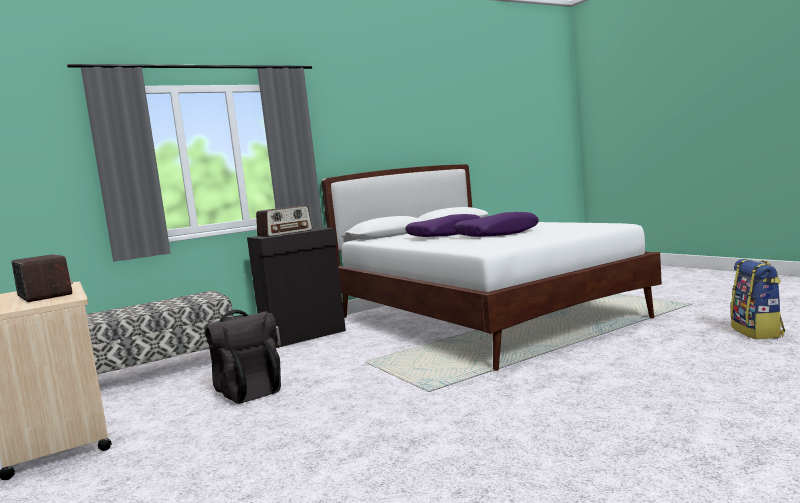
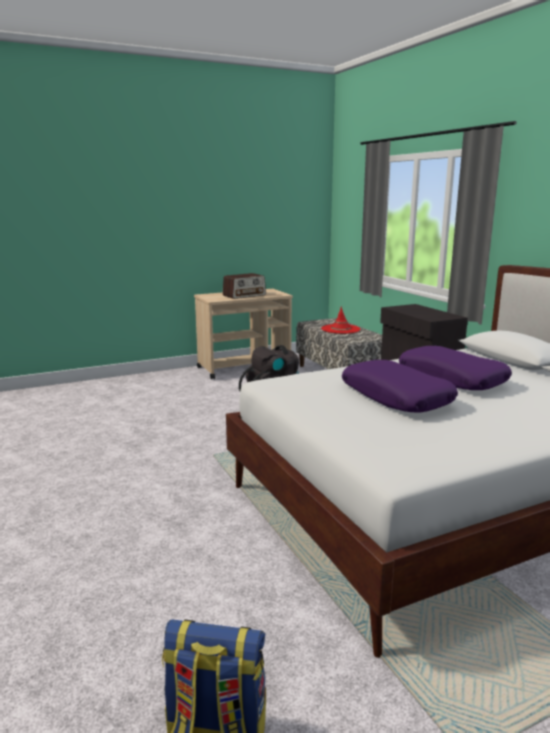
camera: 95 degrees right, 10 degrees up
radio [256,206,312,237] -> none
none -> red hat [321,306,361,334]

